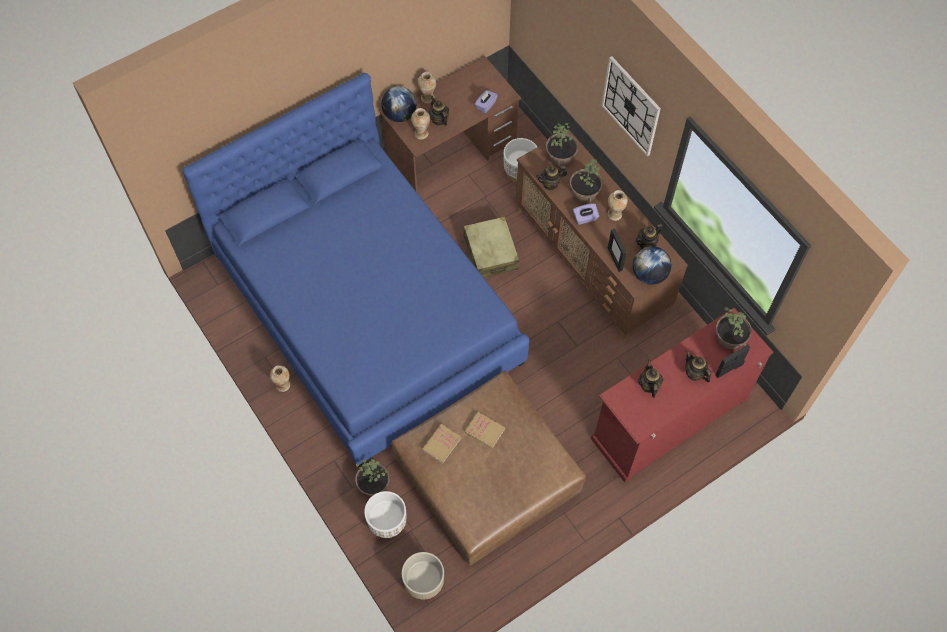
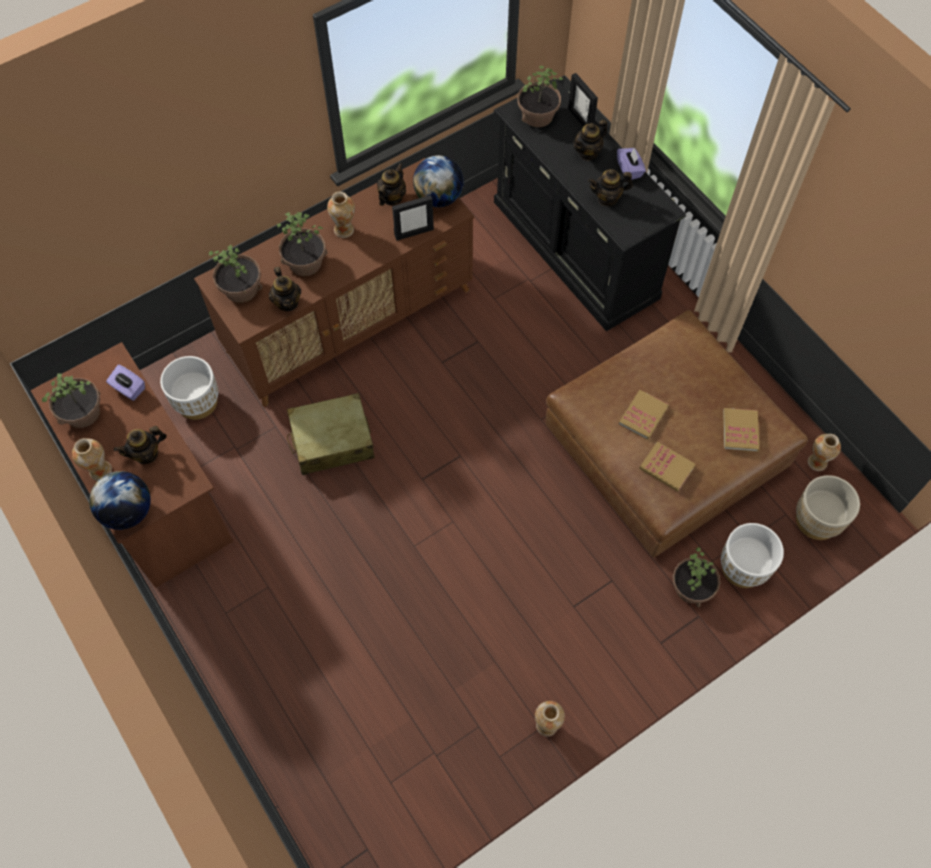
camera: 90 degrees left, 0 degrees up
blue bed [182,73,529,467] -> none
vase [411,108,430,140] -> vase moved to [808,434,841,471]
purple tissue box [573,203,599,225] -> purple tissue box moved to [617,148,646,180]
red cabinet [591,308,774,483] -> black cabinet [494,79,686,332]
wall clock [601,56,661,156] -> none
teapot [635,223,663,249] -> teapot turned 120 degrees counterclockwise [377,163,406,206]
none -> potted plant [42,373,100,428]
none -> book [723,408,759,452]

